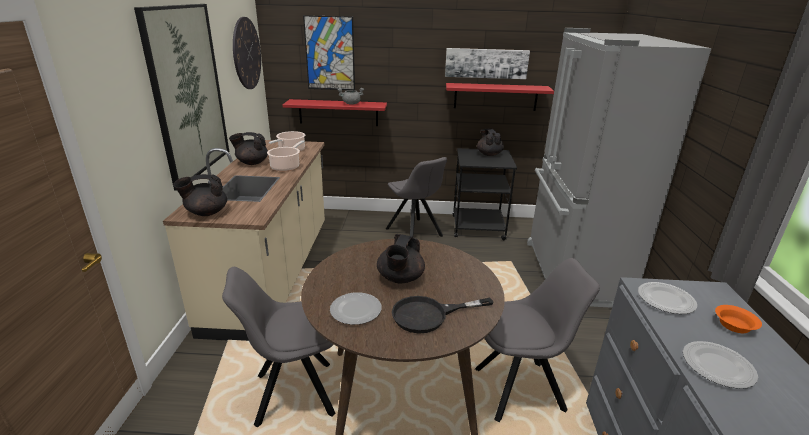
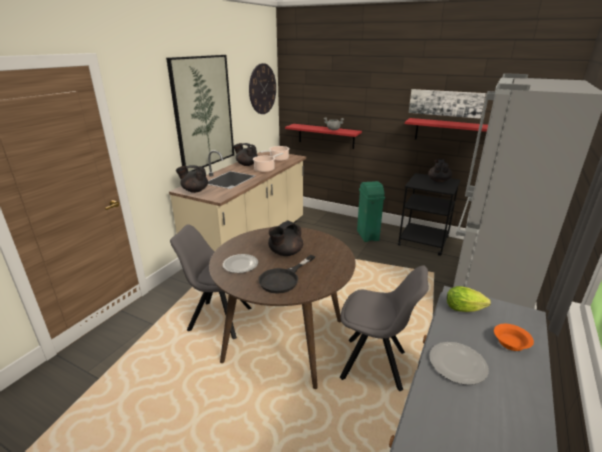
camera: 25 degrees right, 0 degrees up
picture [303,15,355,90] -> none
grey chair [386,157,447,237] -> green trash can [357,181,385,242]
black frying pan [392,296,494,333] -> black frying pan turned 60 degrees counterclockwise [259,255,315,294]
plate [638,282,697,314] -> lettuce [447,286,491,312]

